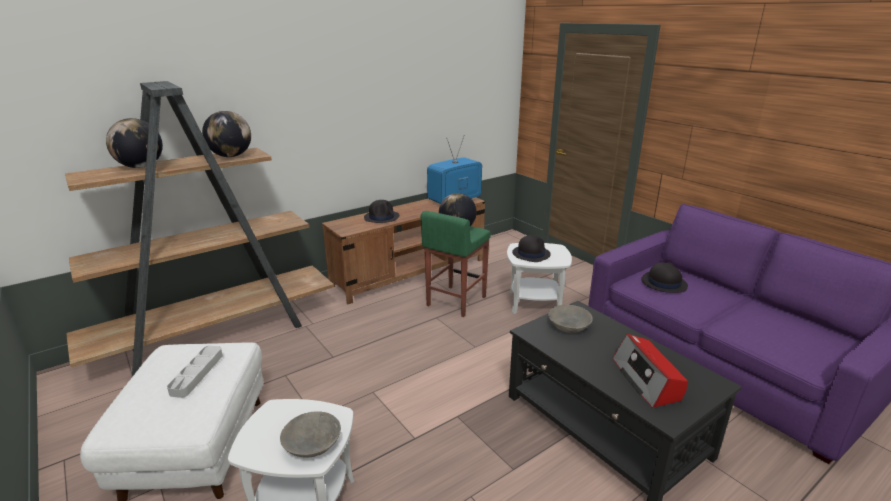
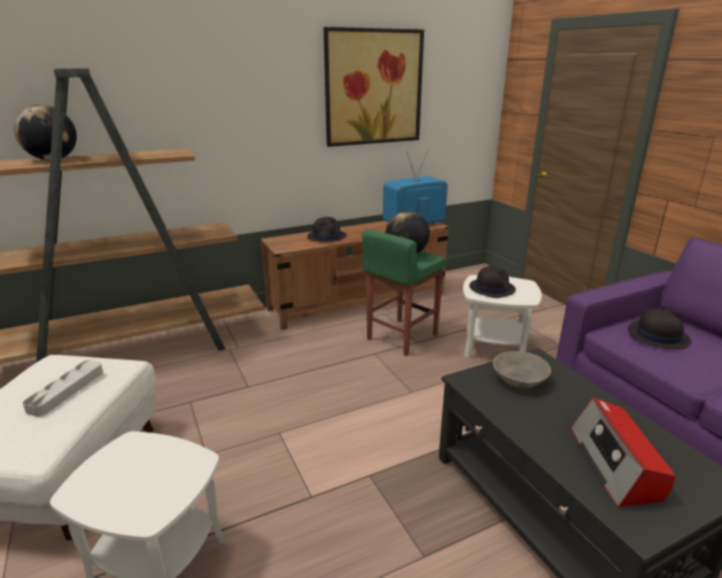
camera: 10 degrees right, 0 degrees up
globe [202,111,251,157] -> none
grey bowl [280,411,341,458] -> none
none -> picture [323,27,424,147]

